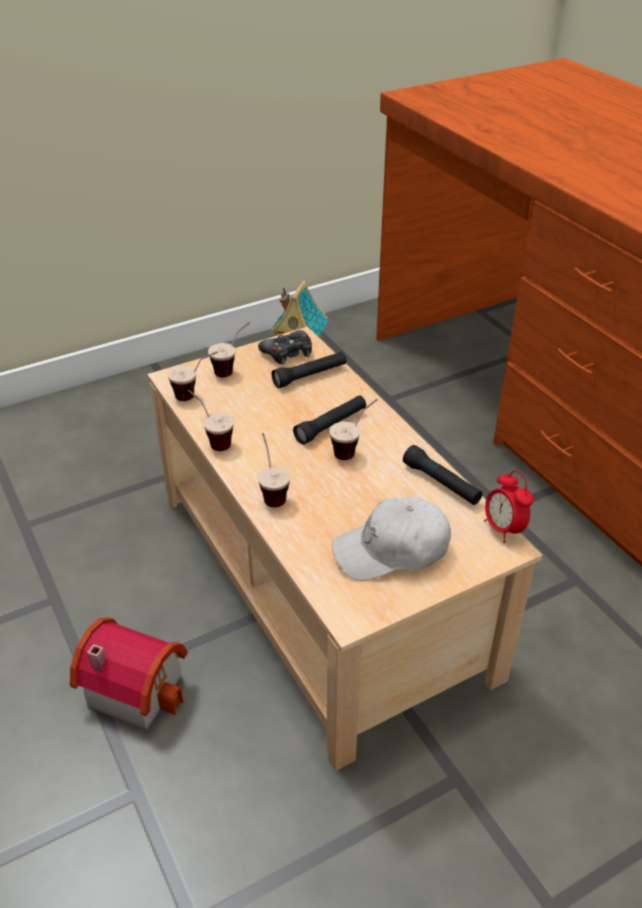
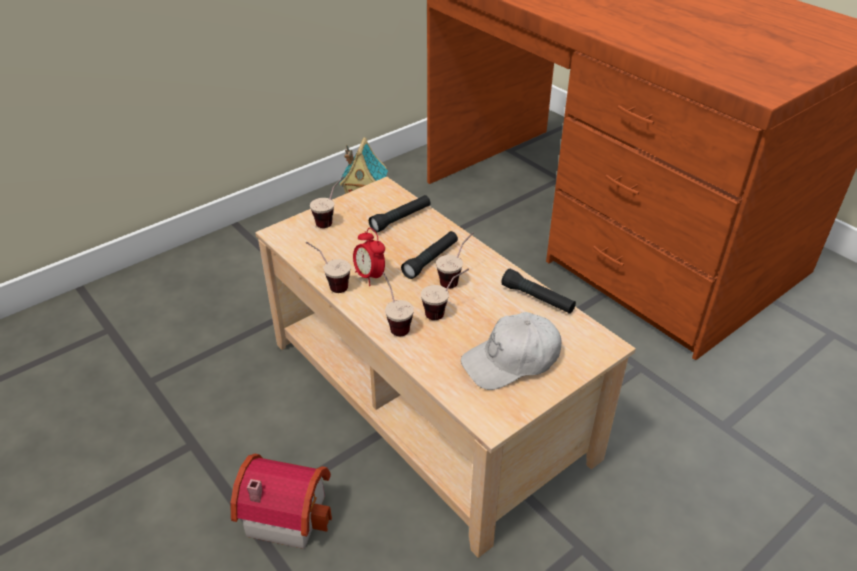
camera: 10 degrees left, 0 degrees up
cup [168,352,218,401] -> cup moved to [421,269,469,320]
black game controller [258,330,312,365] -> none
alarm clock [484,470,534,543] -> alarm clock moved to [353,228,385,286]

